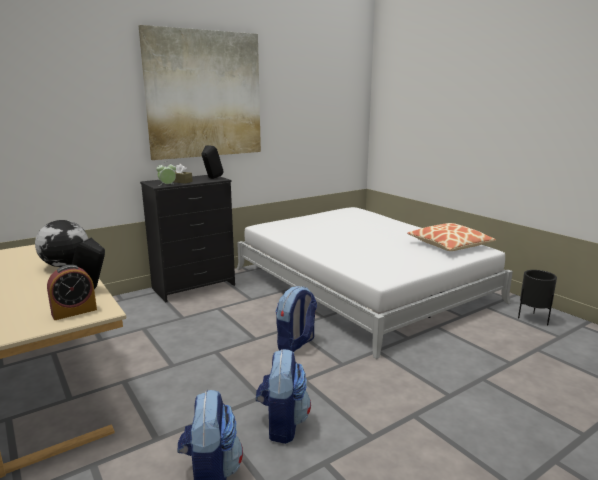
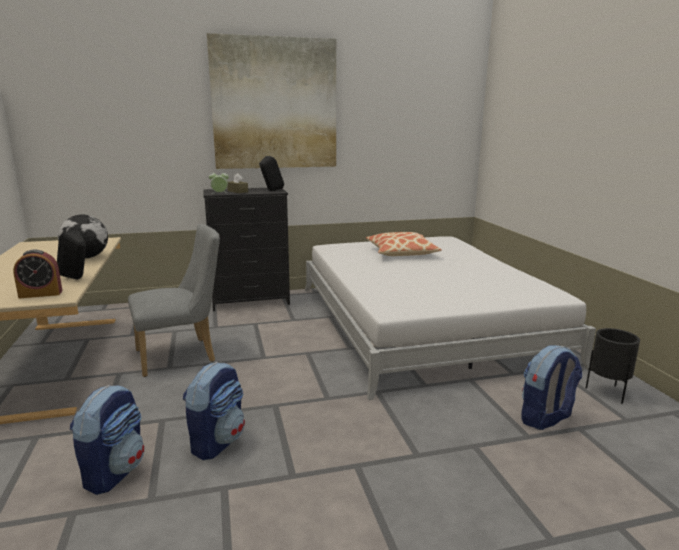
camera: 20 degrees right, 0 degrees up
backpack [276,286,317,352] -> backpack moved to [521,345,582,430]
pillow [407,223,496,251] -> pillow moved to [366,232,442,256]
none -> grey chair [128,224,220,377]

